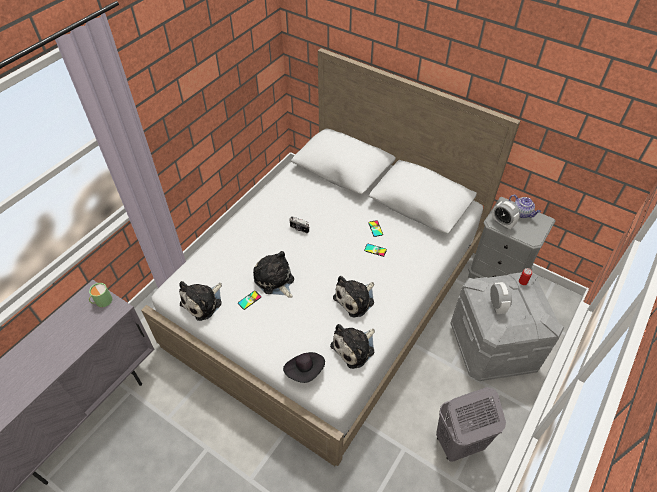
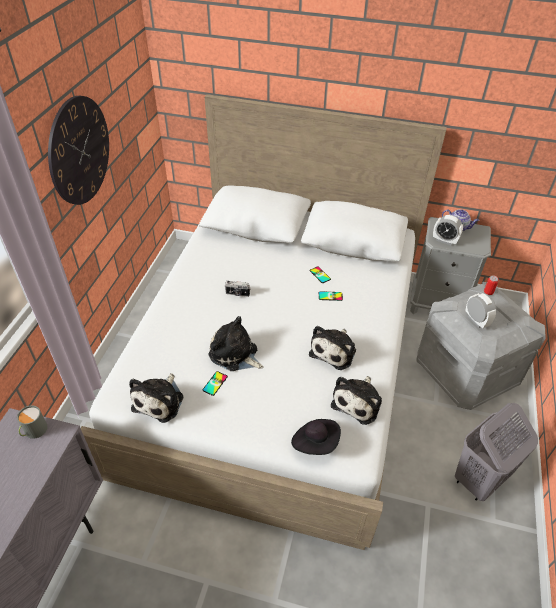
camera: 20 degrees left, 5 degrees down
green mug [89,283,112,307] -> grey mug [17,405,48,439]
none -> wall clock [48,96,109,205]

